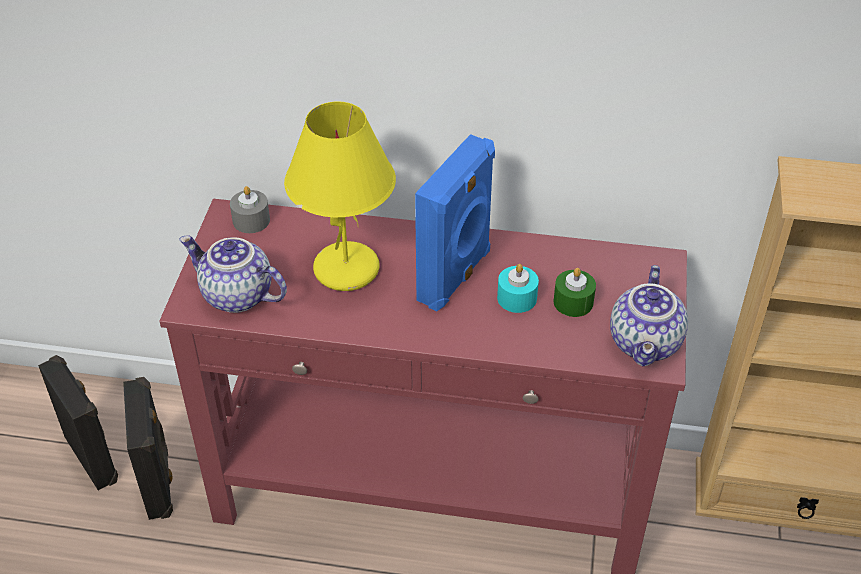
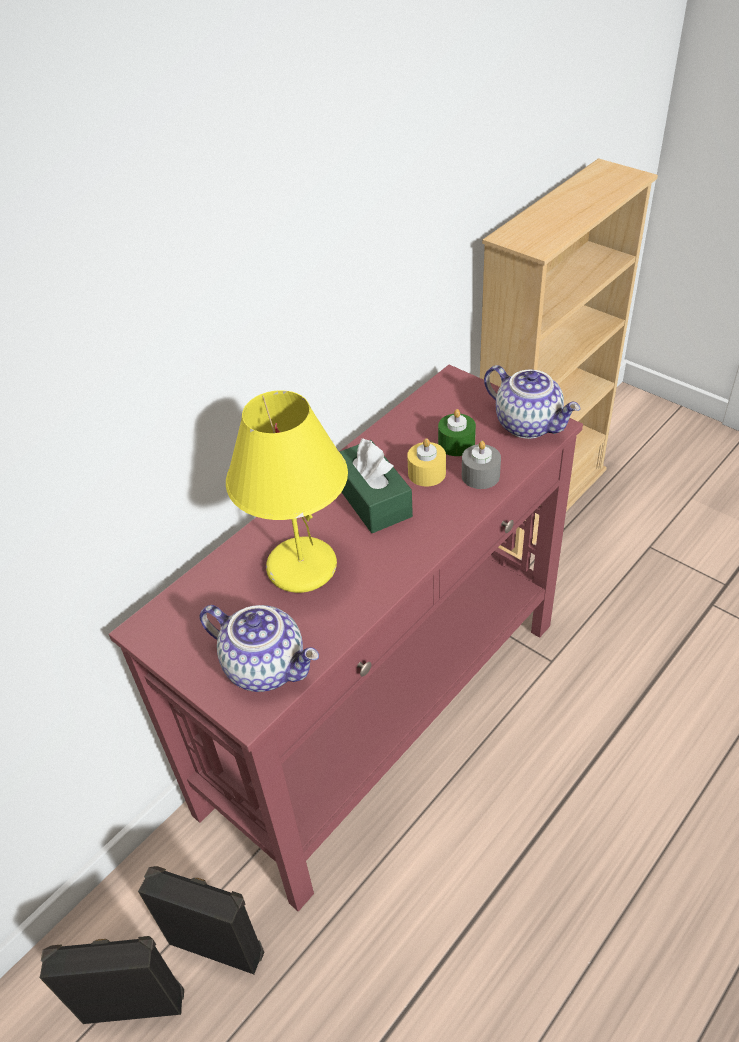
camera: 55 degrees left, 0 degrees up
teapot [179,235,287,313] -> teapot turned 120 degrees counterclockwise [200,605,319,692]
grey candle [230,186,270,233] -> grey candle moved to [462,441,501,489]
blue speaker [415,134,495,311] -> green tissue box [340,438,413,533]
turquoise candle [497,264,539,313] -> yellow candle [407,438,446,487]

